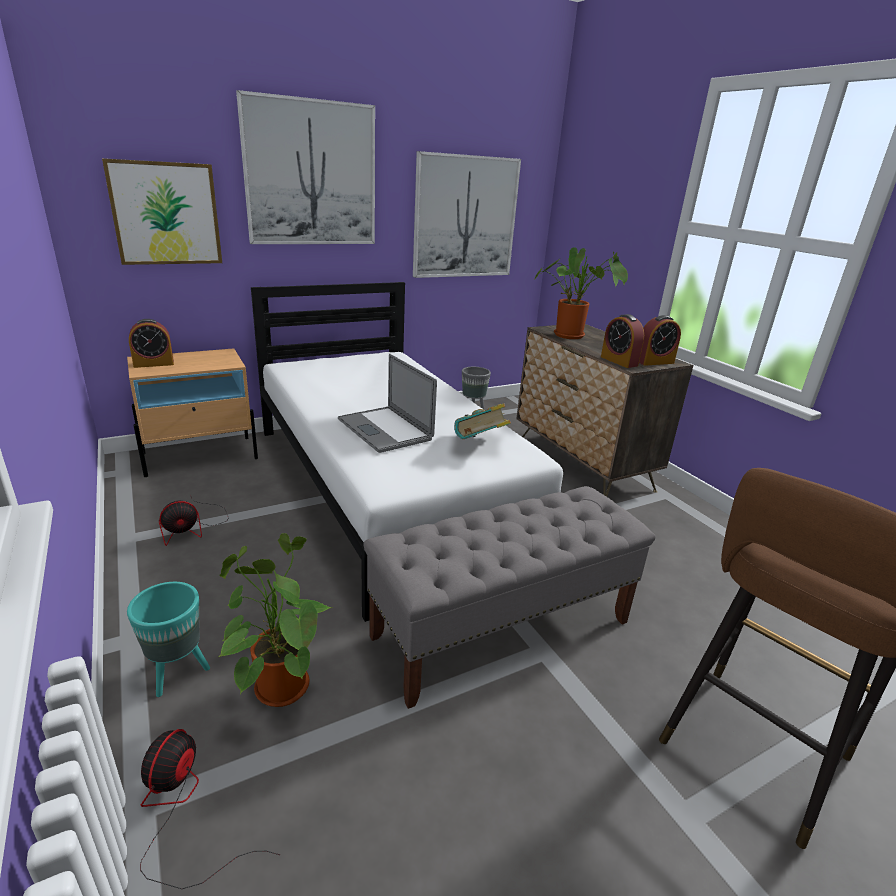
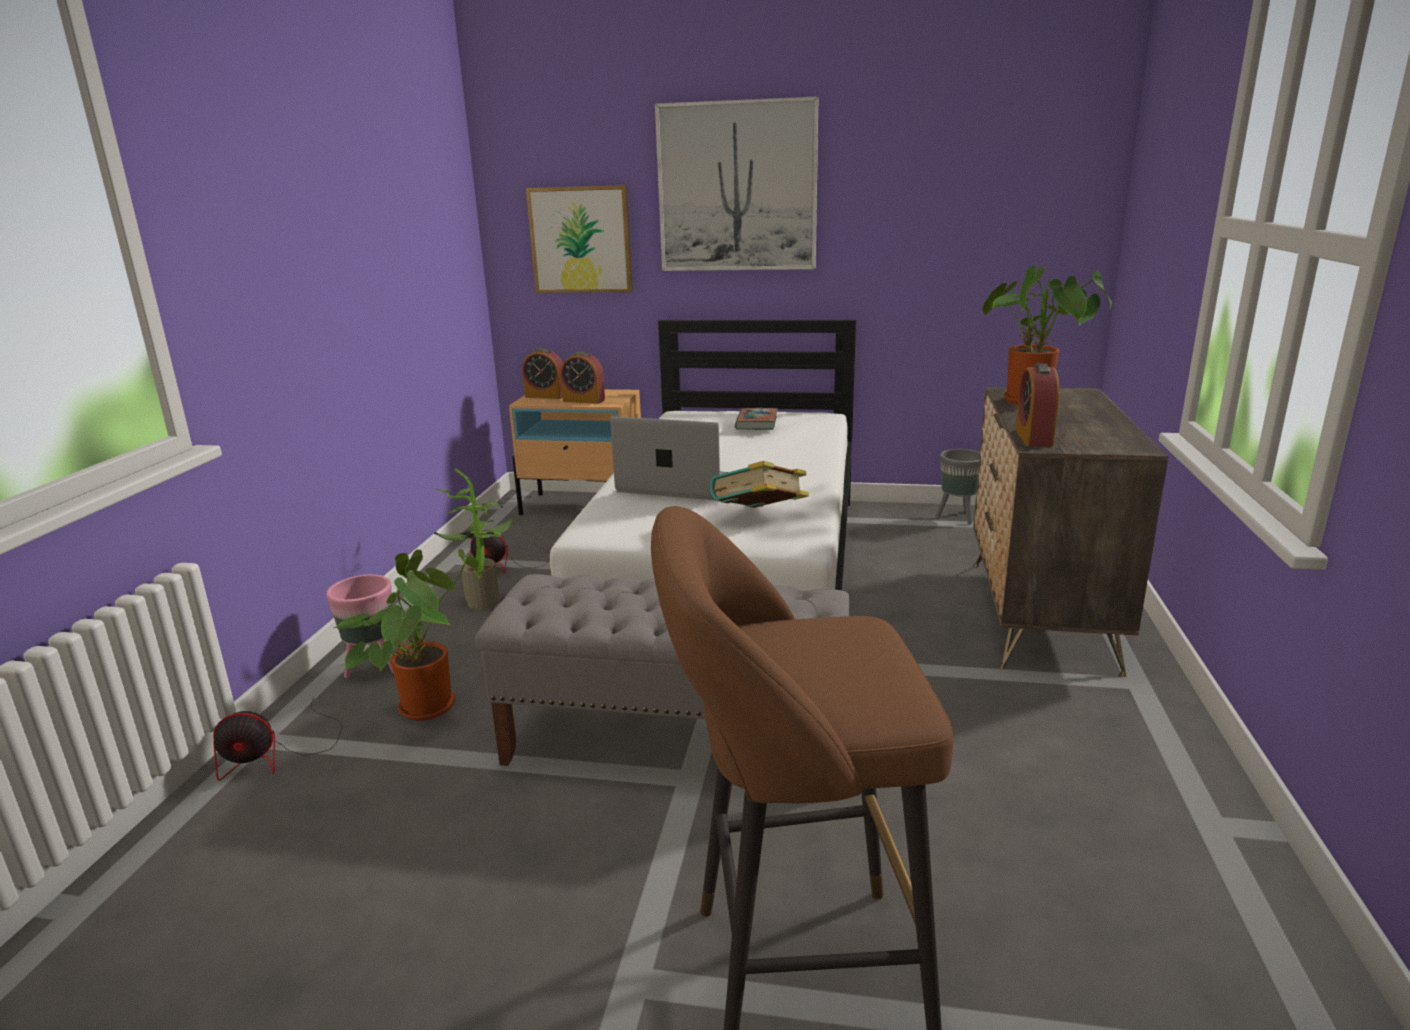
camera: 40 degrees right, 5 degrees down
turquoise planter [127,582,210,697] -> pink planter [326,575,393,678]
fan [140,729,280,889] -> fan turned 150 degrees counterclockwise [213,698,342,781]
laptop [338,354,437,453] -> laptop turned 105 degrees clockwise [610,416,728,501]
picture [413,151,521,278] -> none
alarm clock [639,315,681,366] -> alarm clock moved to [561,351,605,404]
none -> potted plant [434,468,514,609]
none -> book [735,408,778,430]

